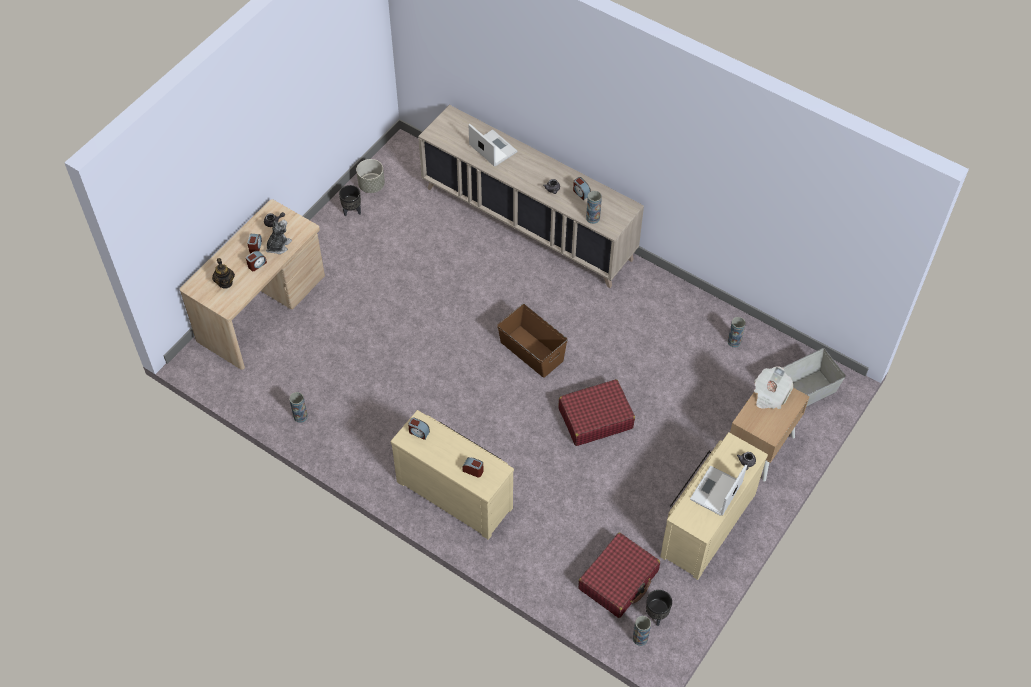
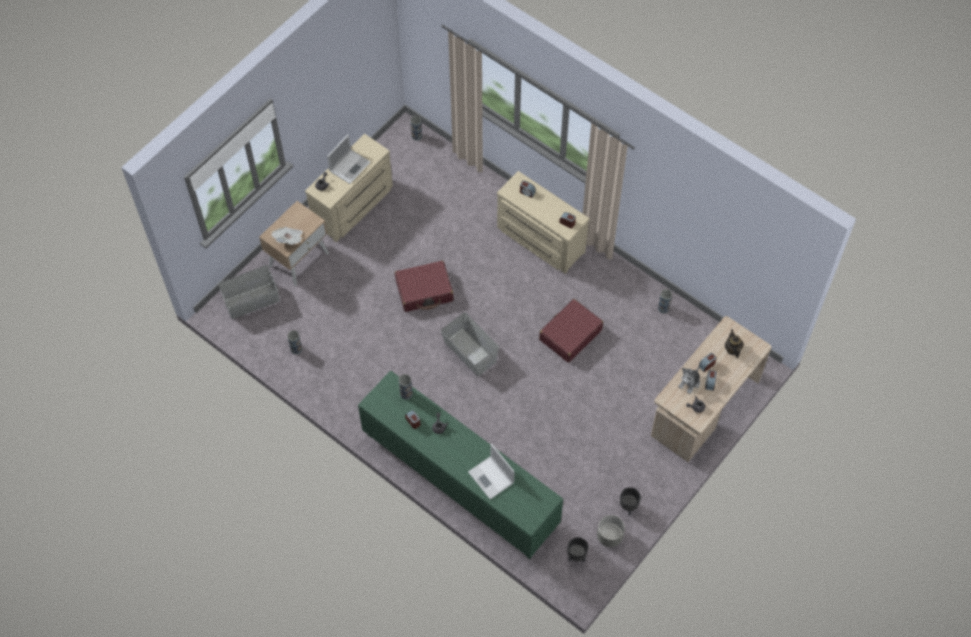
camera: 175 degrees left, 5 degrees up
beige cabinet [418,105,644,288] -> green cabinet [358,370,563,559]
brown storage box [497,304,568,378] -> grey storage box [441,312,499,376]
red suitcase [578,533,660,618] -> red suitcase moved to [539,299,603,363]
black planter [646,590,672,626] -> black planter moved to [568,537,588,562]

